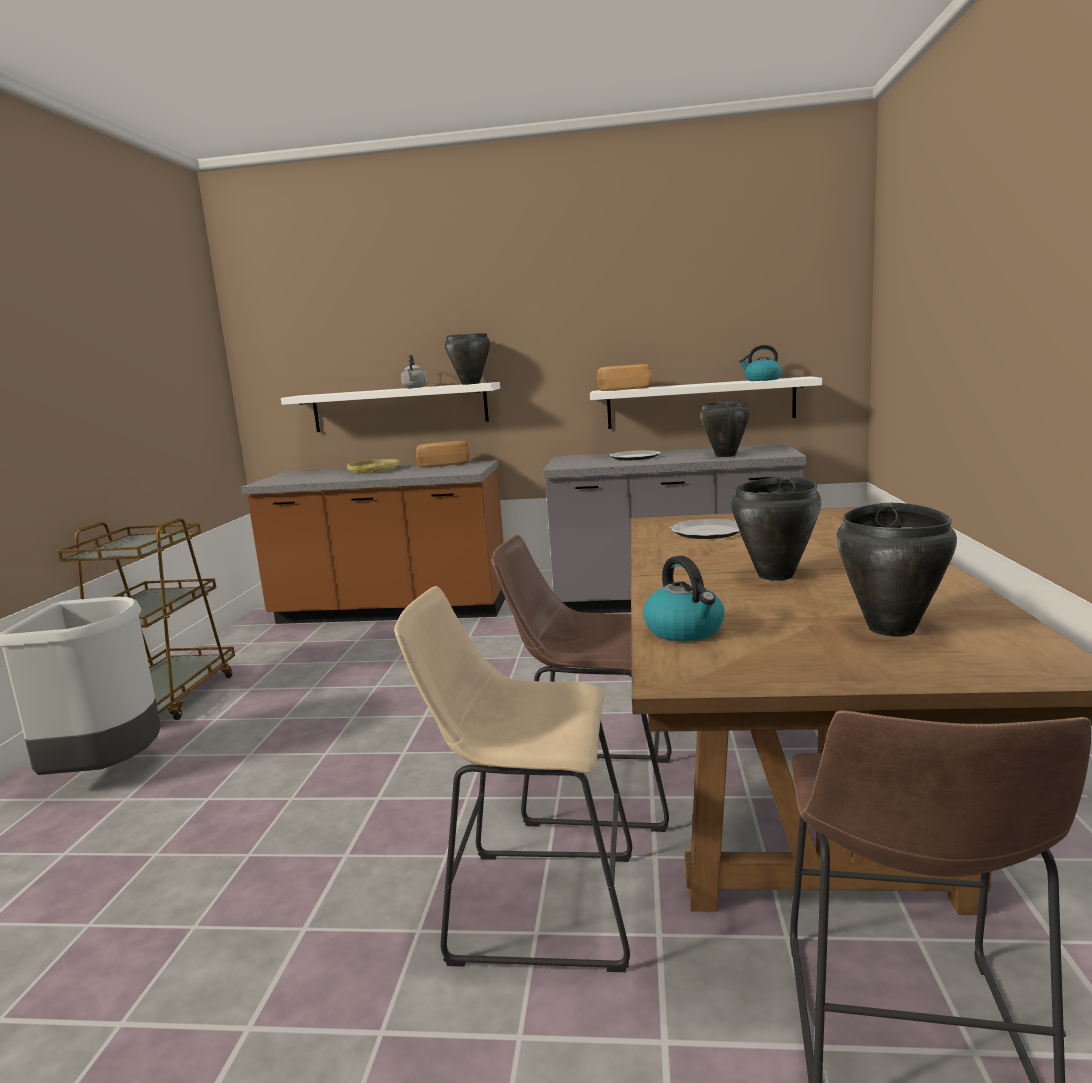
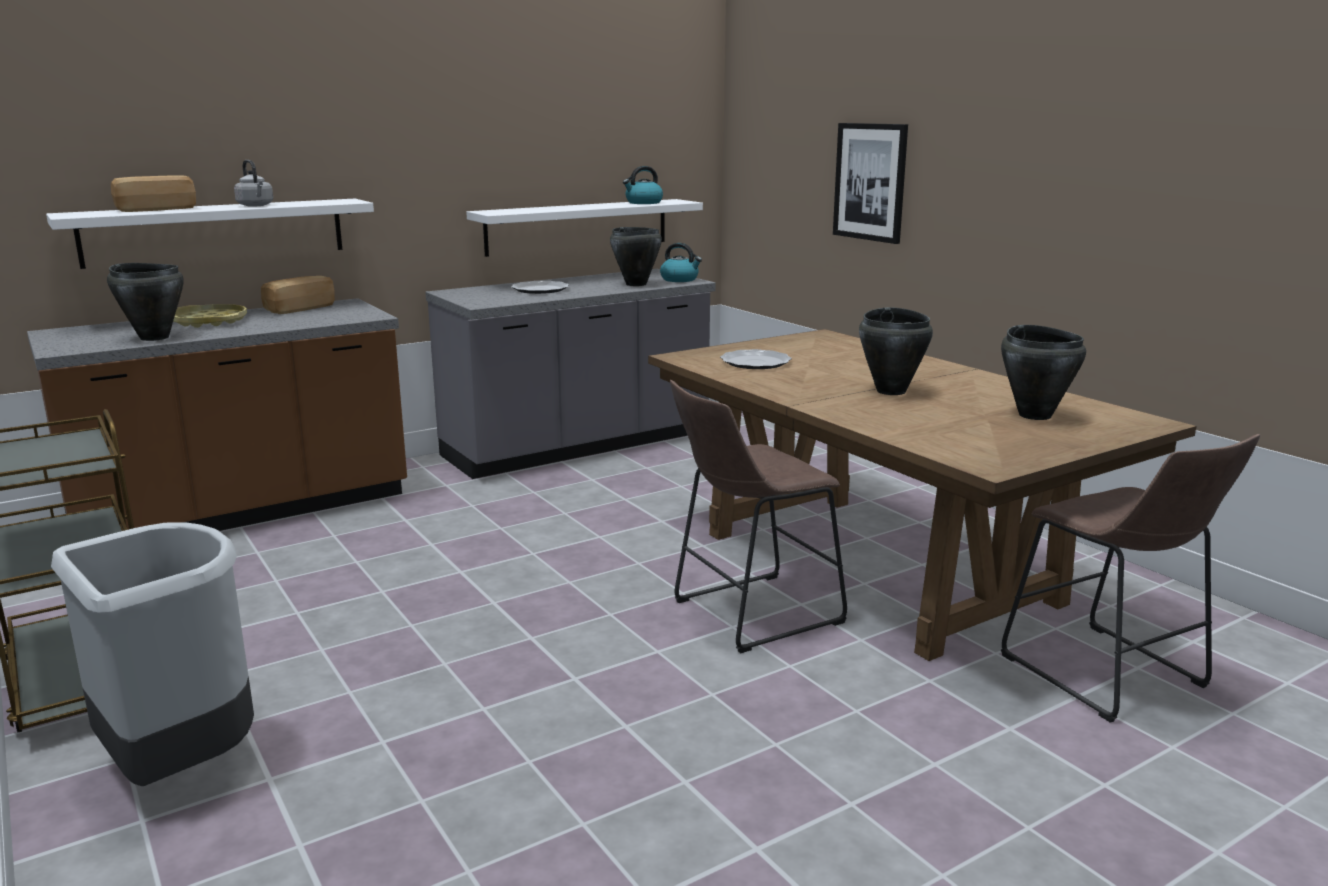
camera: 40 degrees left, 5 degrees up
beige stool [394,586,632,972] -> none
black cooking pot [445,333,490,385] -> black cooking pot moved to [107,263,184,341]
bread [597,364,652,391] -> bread moved to [111,175,196,212]
kettle [643,556,725,641] -> kettle moved to [660,243,702,282]
none -> picture [833,123,908,244]

